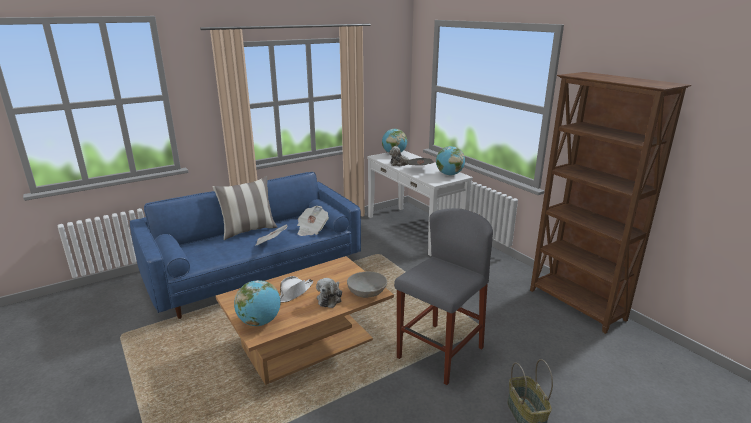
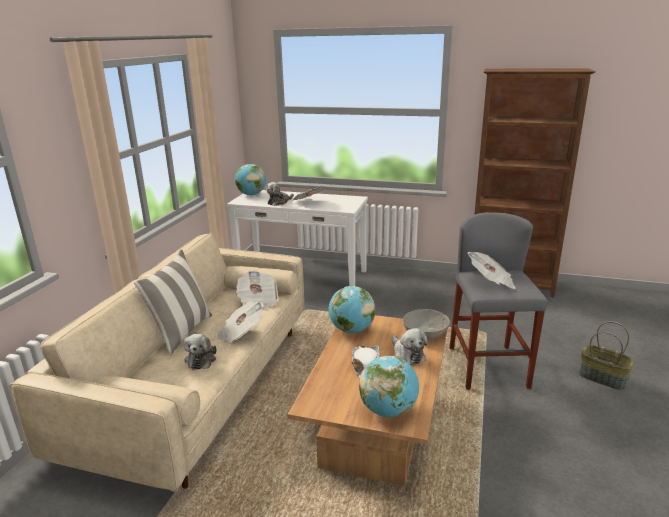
camera: 40 degrees left, 0 degrees up
blue sofa [130,172,361,319] -> beige sofa [9,233,304,492]
globe [436,146,465,176] -> globe moved to [329,286,375,333]
none -> plush toy [184,334,217,370]
none -> newspaper [468,252,516,289]

